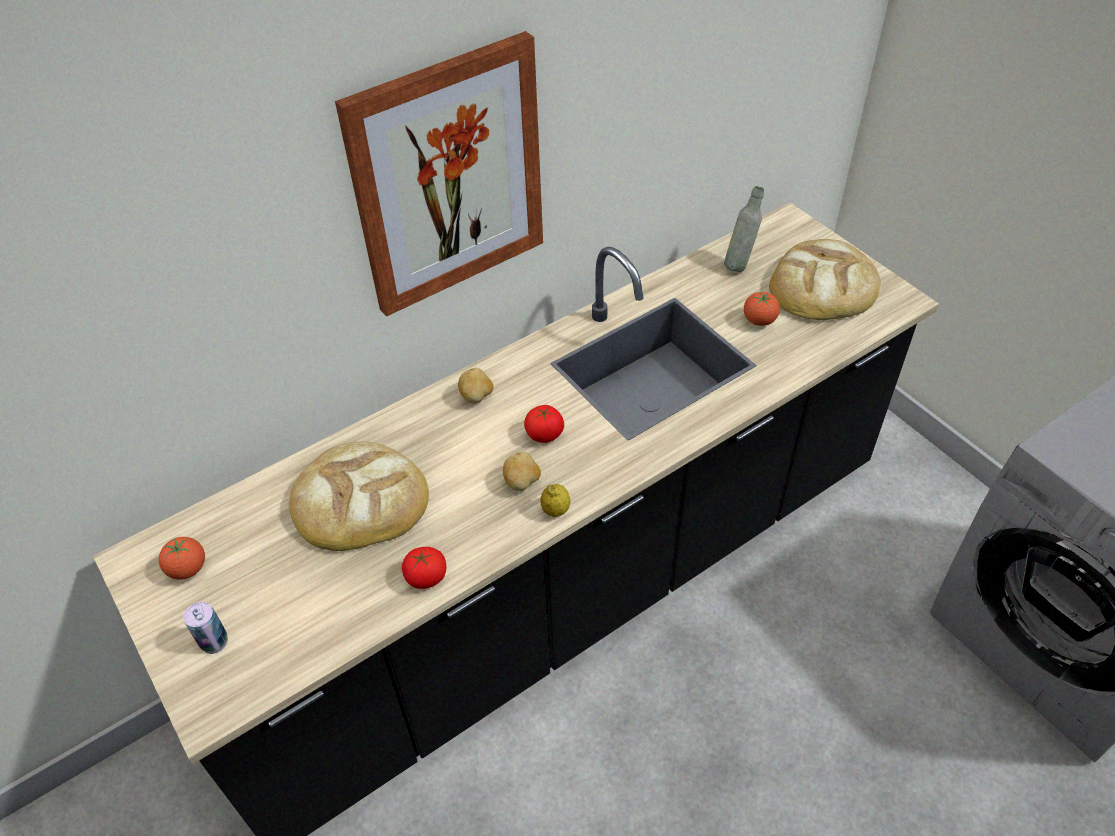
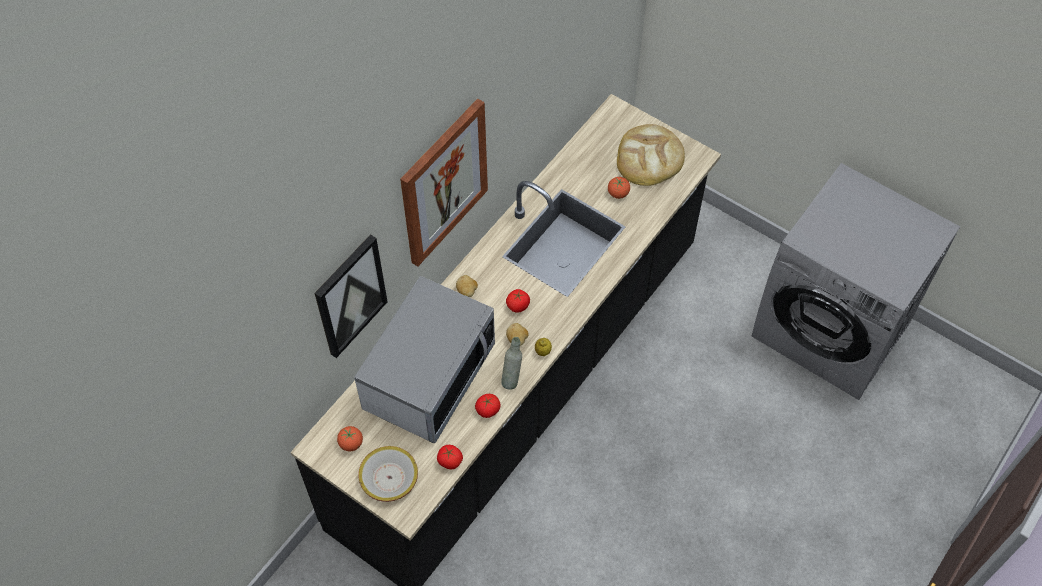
camera: 20 degrees left, 10 degrees up
can [183,602,228,654] -> bowl [358,446,418,502]
bread [289,442,429,551] -> microwave [354,276,495,443]
grey bottle [724,186,764,272] -> grey bottle moved to [501,337,522,390]
none -> picture [315,234,388,358]
none -> tomato [437,445,463,469]

